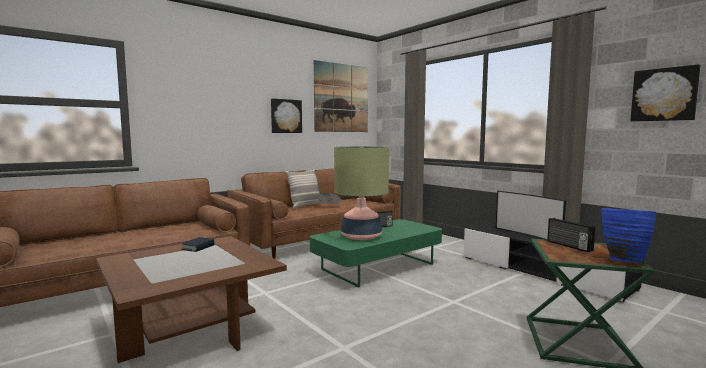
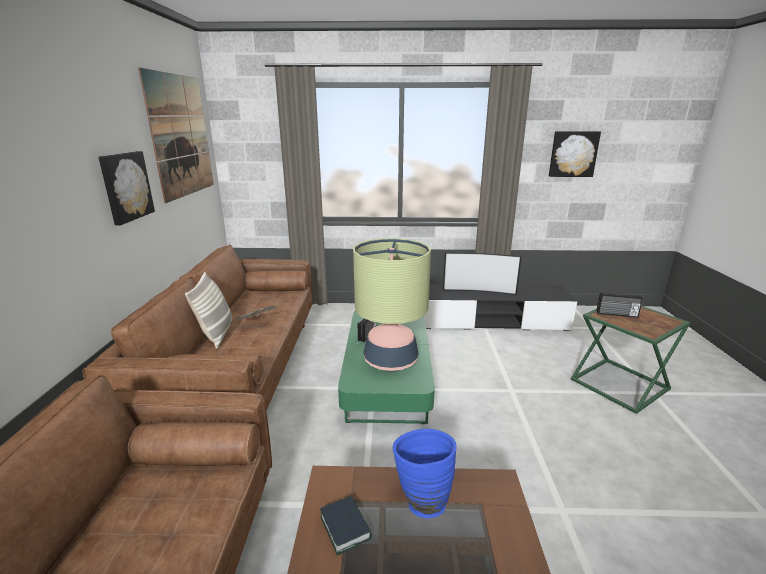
camera: 50 degrees left, 15 degrees up
blue vase [601,208,657,263] -> blue vase moved to [393,429,456,518]

